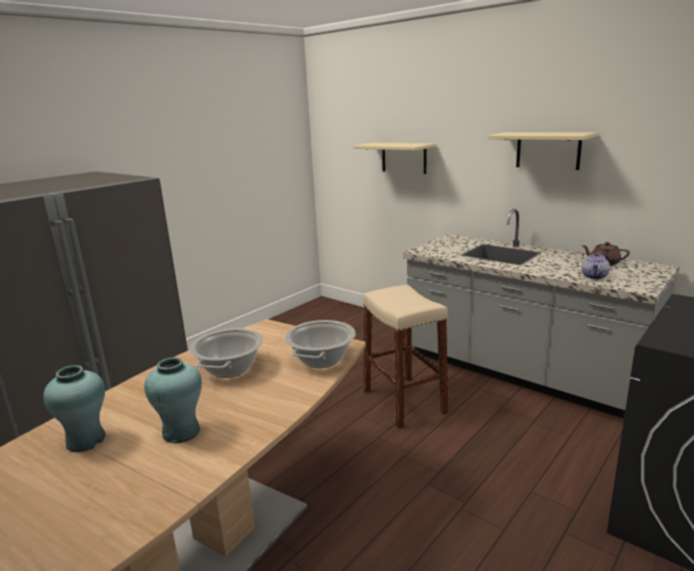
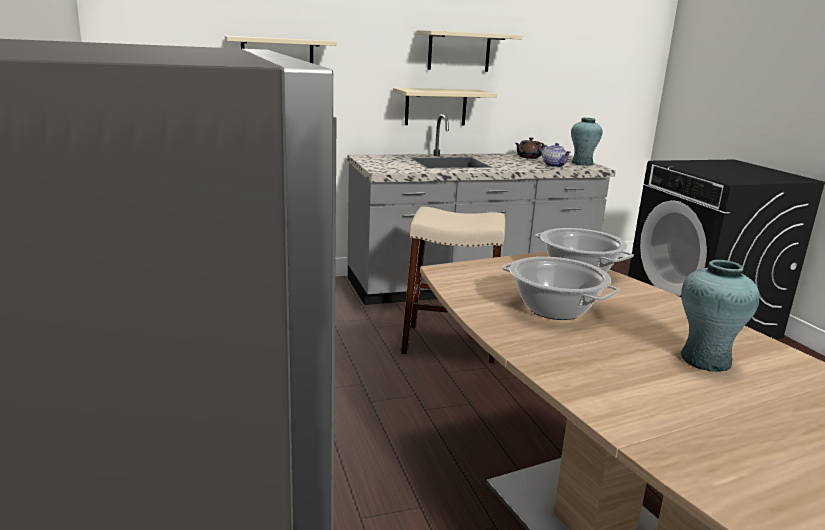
camera: 60 degrees left, 0 degrees up
turquoise vase [43,365,106,452] -> turquoise vase moved to [571,118,603,166]
none -> beige shelf [393,88,497,126]

